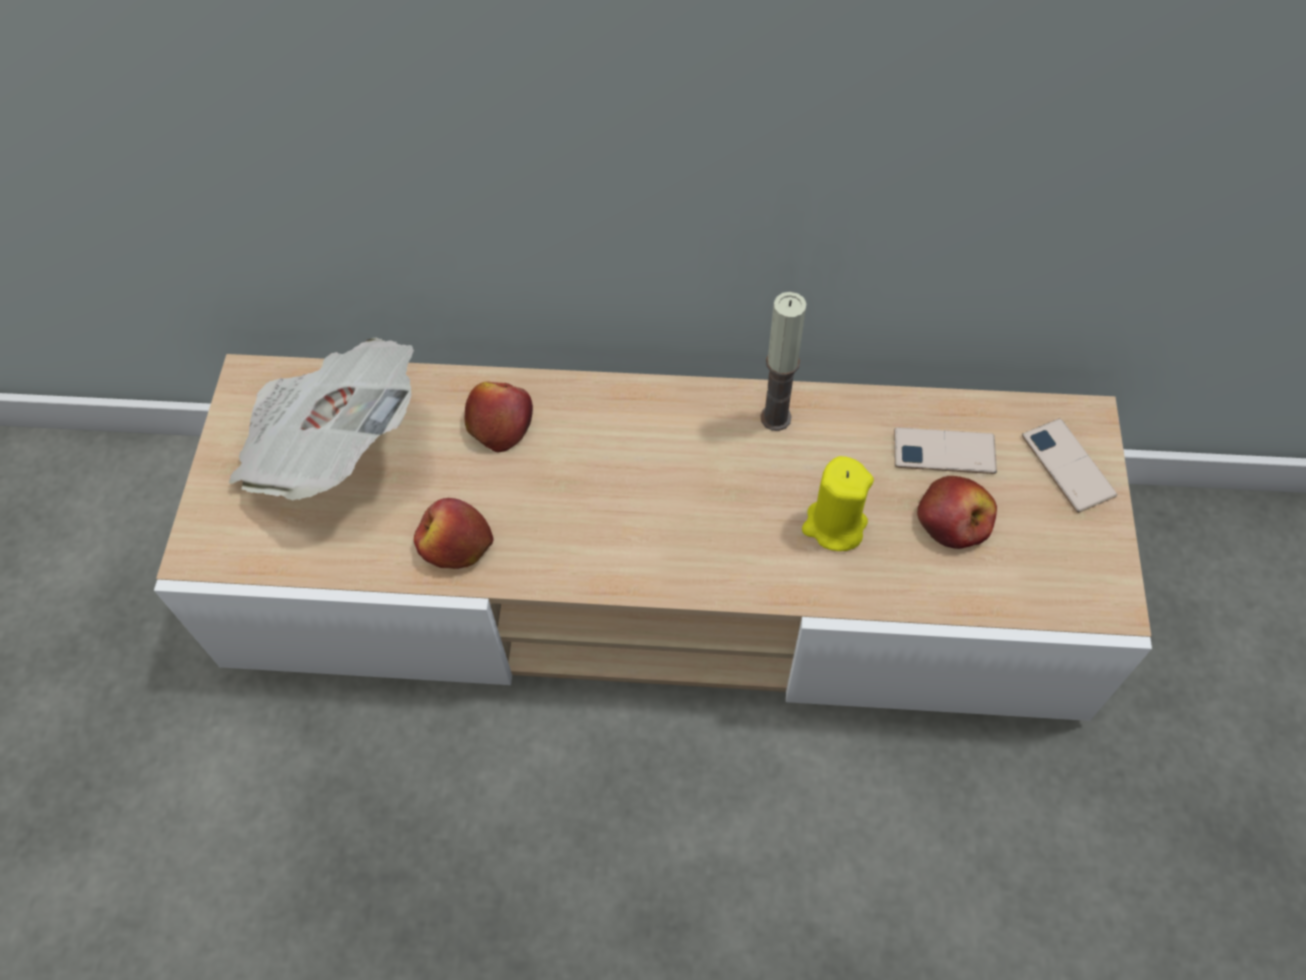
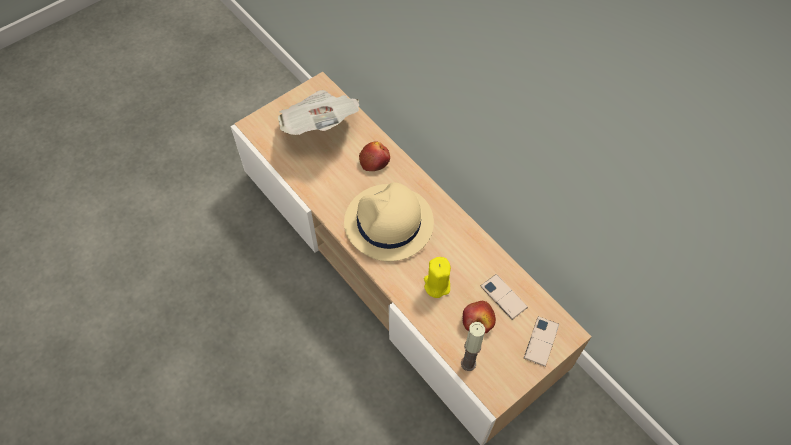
camera: 45 degrees right, 0 degrees up
apple [414,498,494,569] -> none
candle [761,292,807,431] -> candle moved to [461,322,485,371]
none -> beige hat [344,182,434,261]

